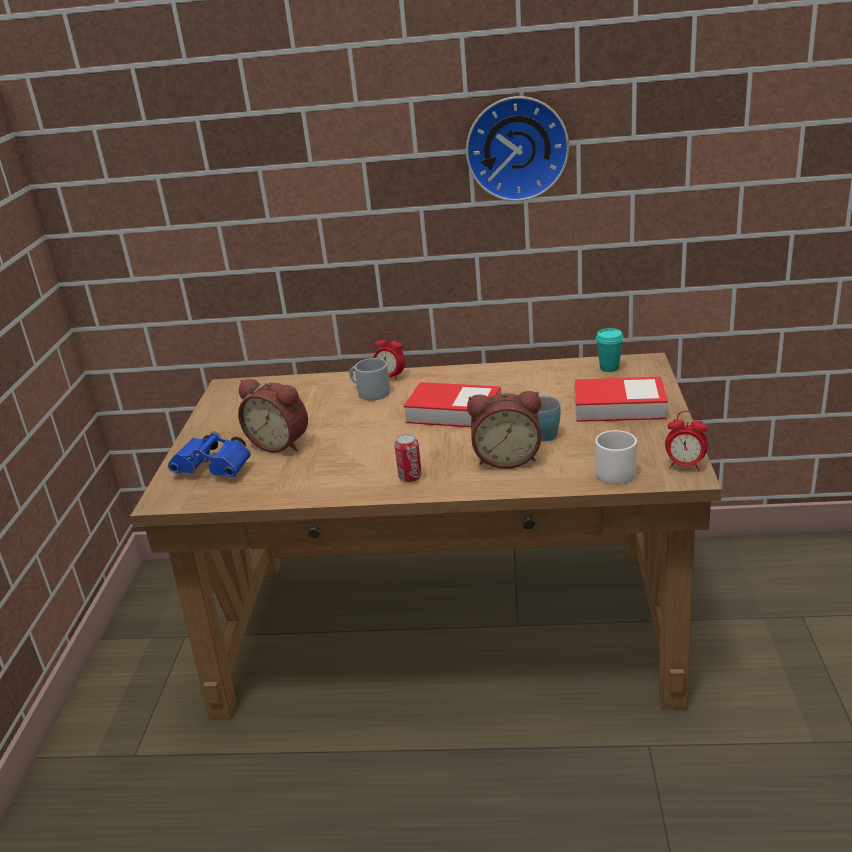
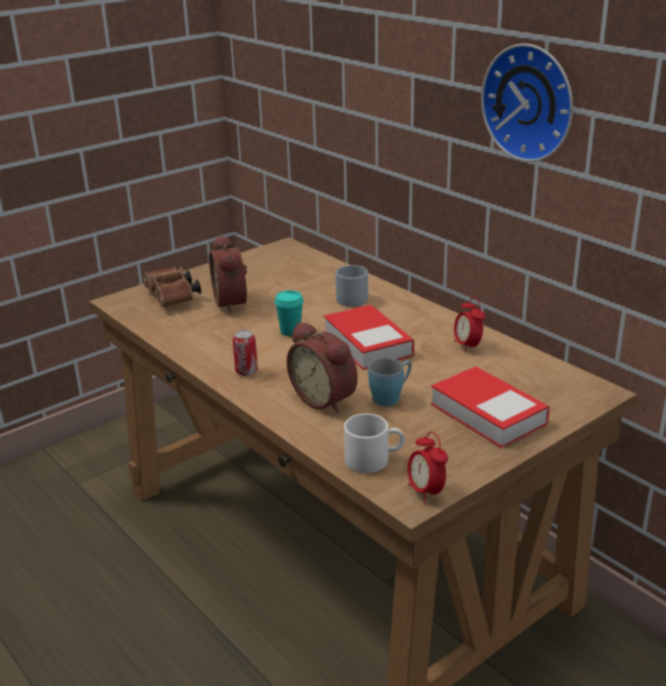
camera: 45 degrees right, 0 degrees up
blue binoculars [168,431,251,477] -> brown binoculars [142,267,201,308]
alarm clock [373,332,405,381] -> alarm clock moved to [454,297,485,353]
turquoise cup [596,328,624,372] -> turquoise cup moved to [274,290,304,336]

